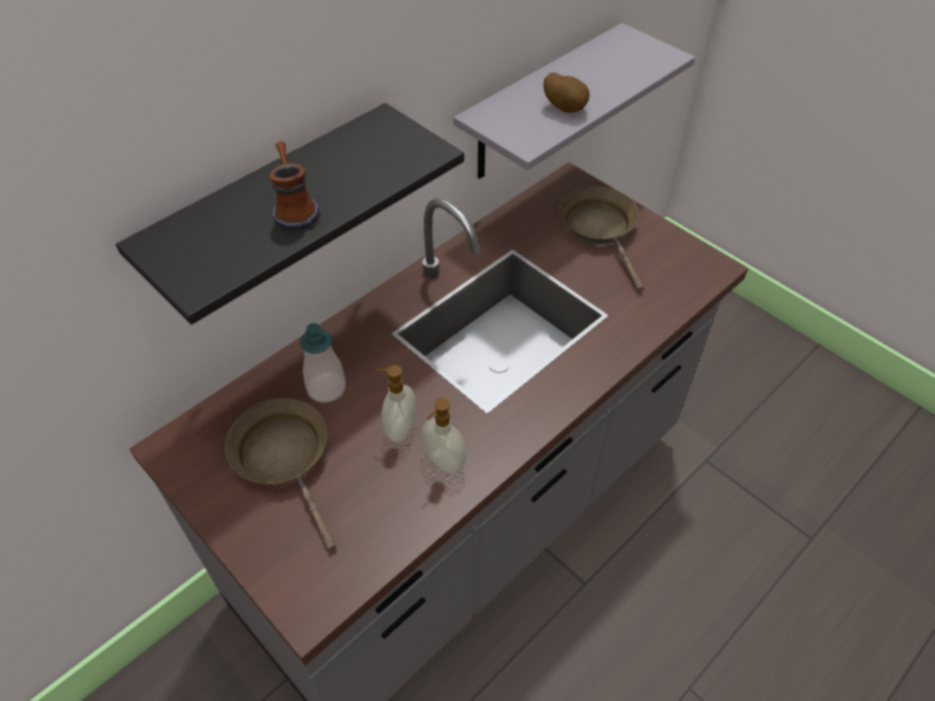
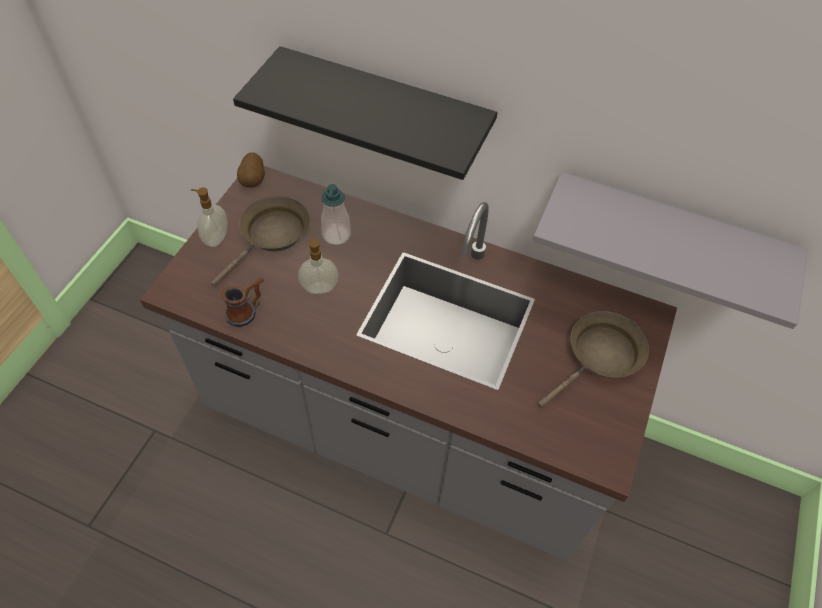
camera: 65 degrees right, 5 degrees up
mug [269,141,319,230] -> mug moved to [221,277,264,327]
soap dispenser [421,398,467,474] -> soap dispenser moved to [191,187,228,247]
potato [543,72,590,113] -> potato moved to [237,152,265,187]

